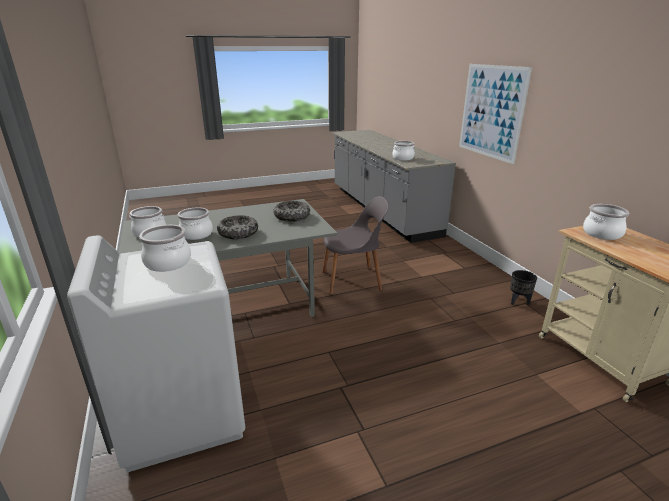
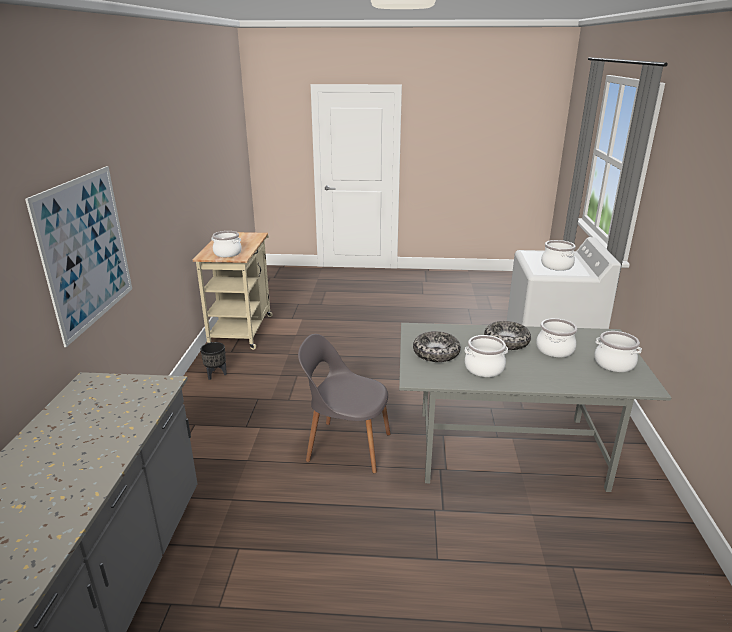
camera: 155 degrees left, 0 degrees up
cooking pot [392,141,415,161] -> cooking pot moved to [464,335,508,377]

